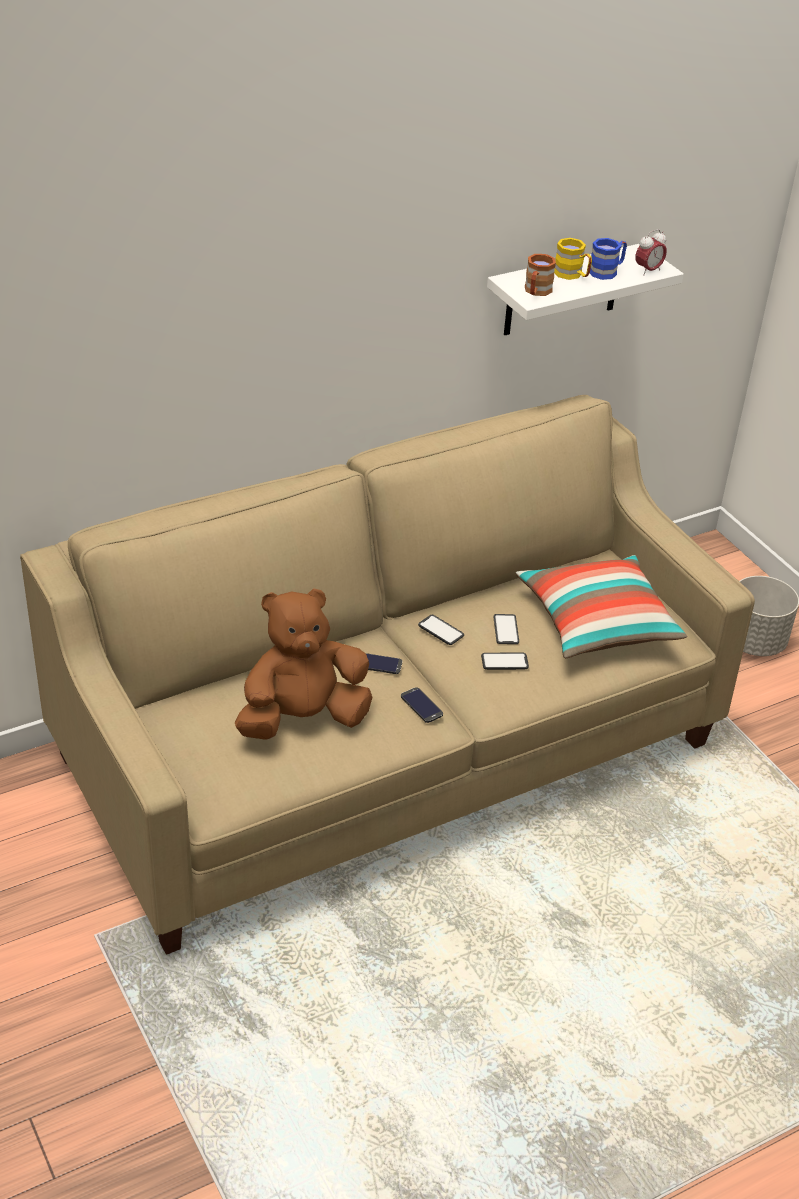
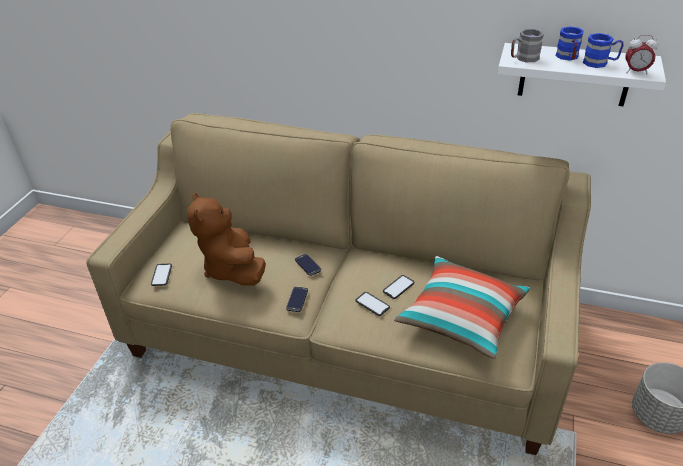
camera: 50 degrees right, 0 degrees up
brown plush toy [235,588,372,740] -> brown plush toy turned 135 degrees counterclockwise [187,192,266,286]
phone [418,615,464,645] -> phone moved to [151,264,172,286]
brown mug [525,254,556,296] -> grey mug [511,29,544,62]
yellow mug [554,238,592,280] -> blue mug [555,26,584,61]

